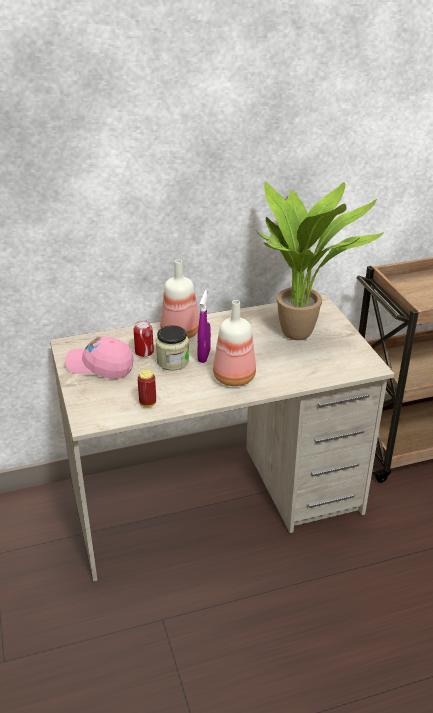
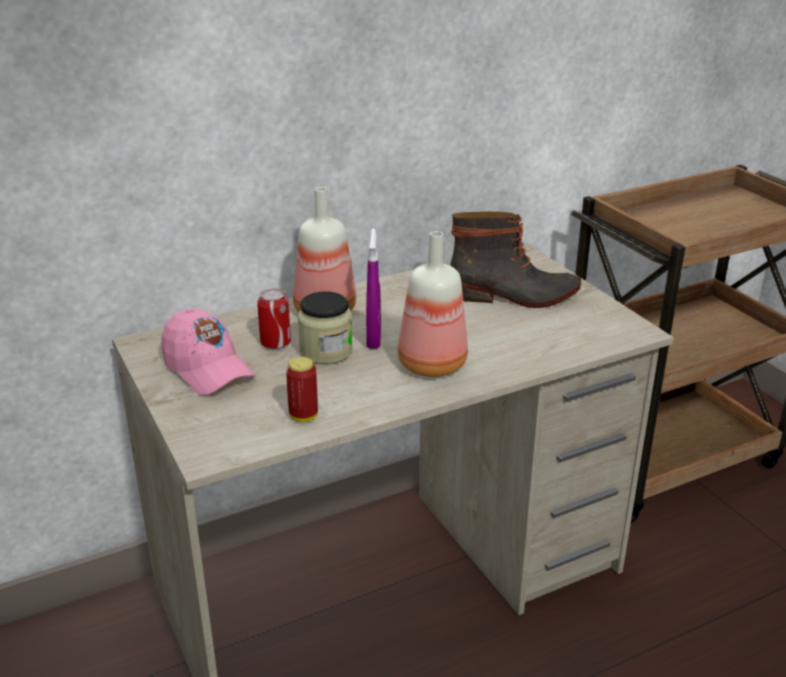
camera: 10 degrees left, 5 degrees down
pink cap [65,336,133,379] -> pink cap turned 135 degrees counterclockwise [161,309,255,395]
potted plant [256,182,384,340] -> boot [451,212,581,308]

